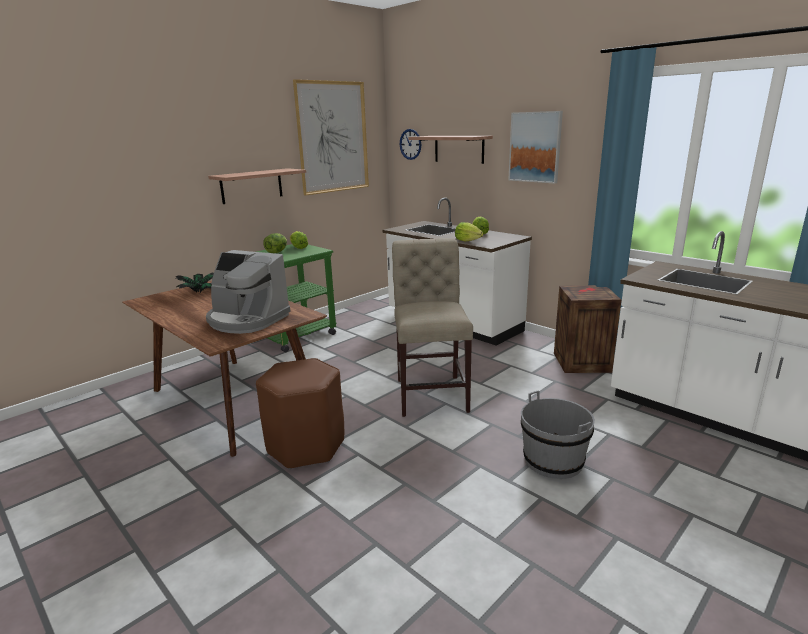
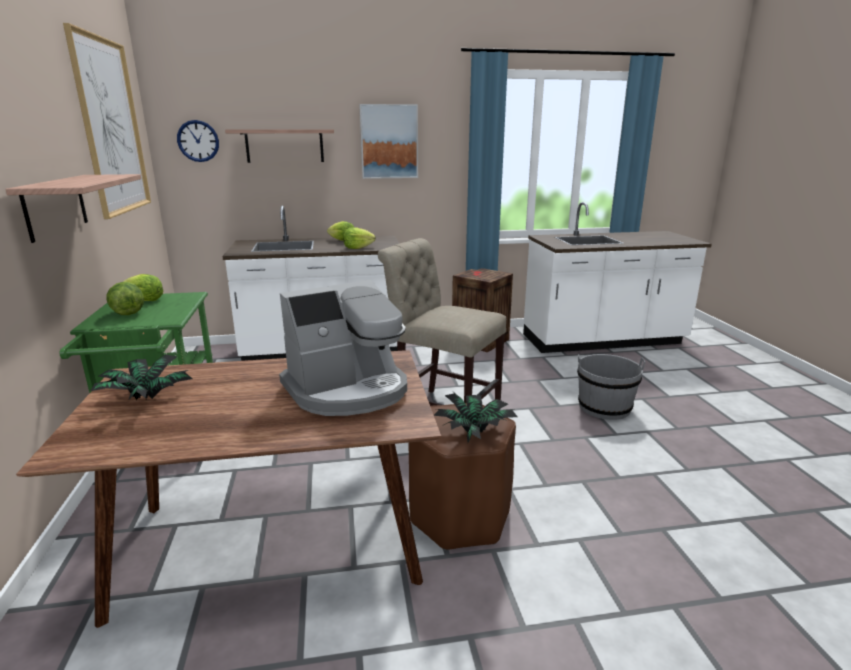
camera: 55 degrees left, 0 degrees up
none -> potted plant [434,392,518,443]

